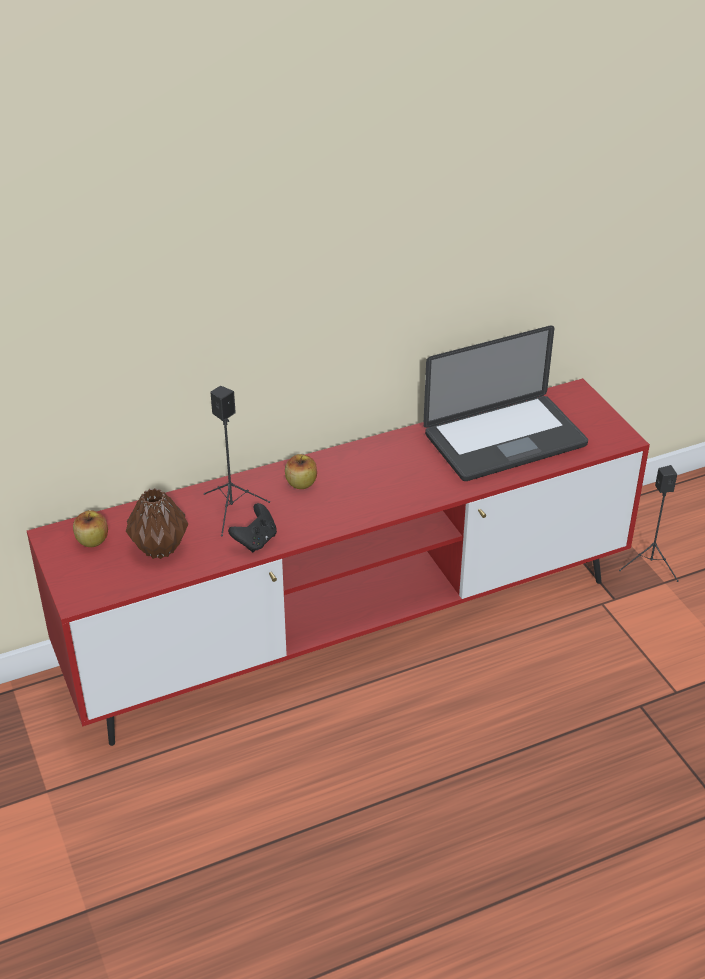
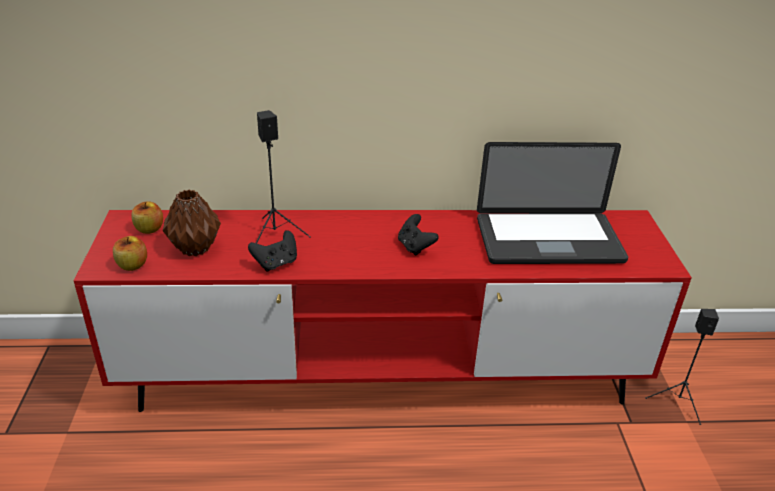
camera: 20 degrees right, 5 degrees down
apple [285,454,317,489] -> apple moved to [113,236,147,271]
none -> black game controller [398,214,439,256]

